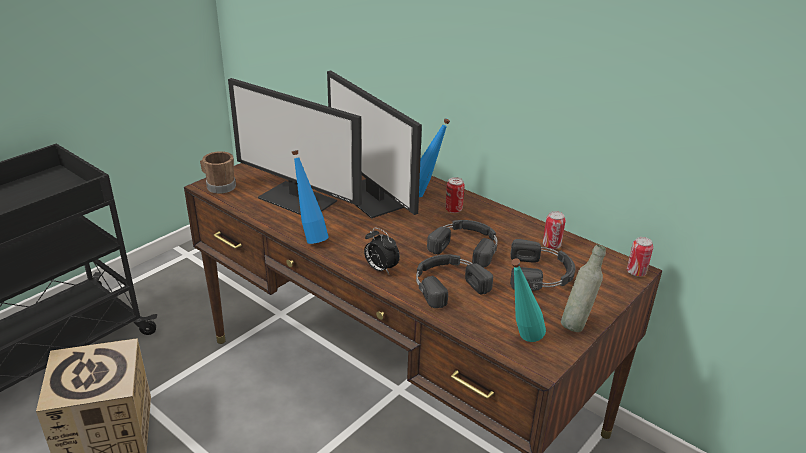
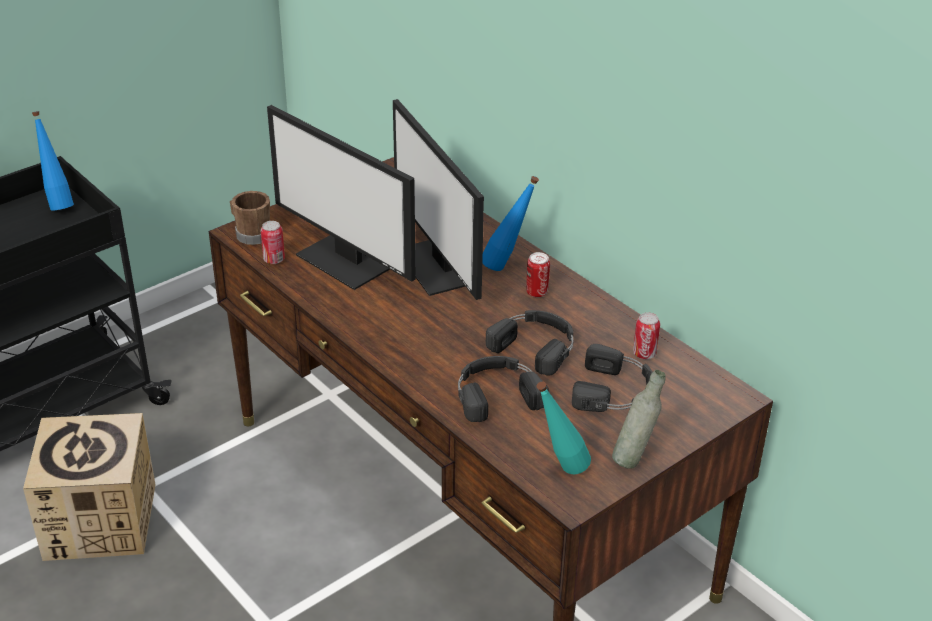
camera: 10 degrees right, 5 degrees up
blue bottle [292,150,329,244] -> blue bottle moved to [32,111,74,211]
alarm clock [364,227,400,274] -> none
can [627,237,653,277] -> can moved to [261,221,285,264]

